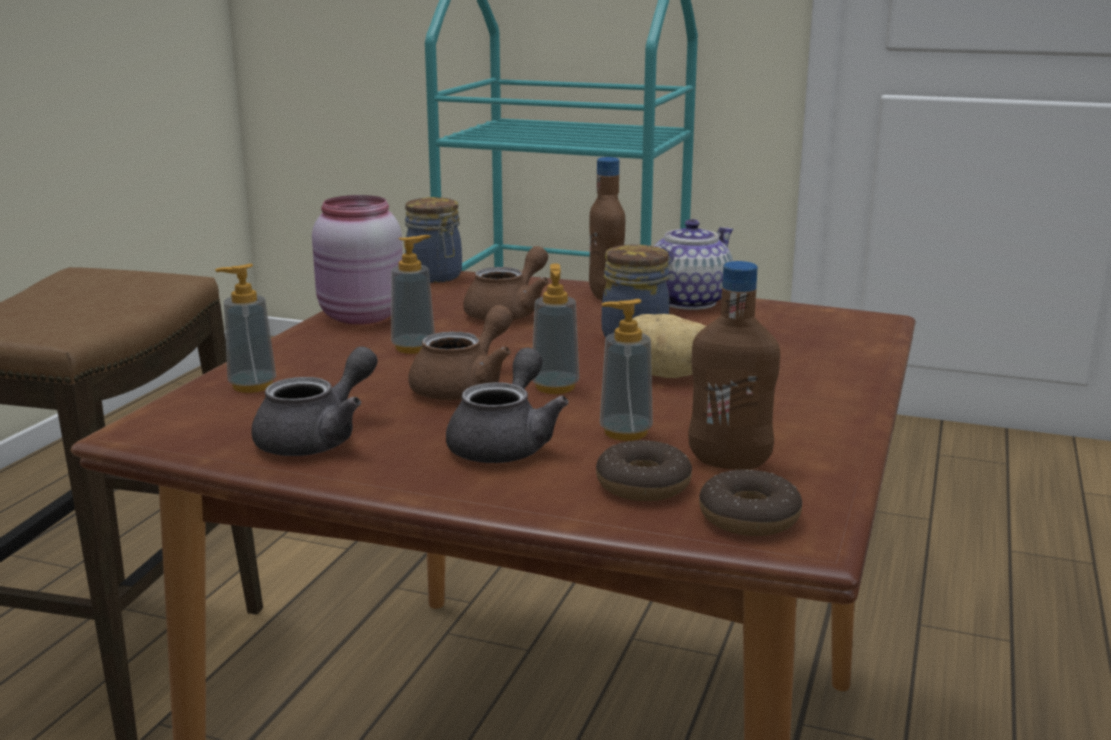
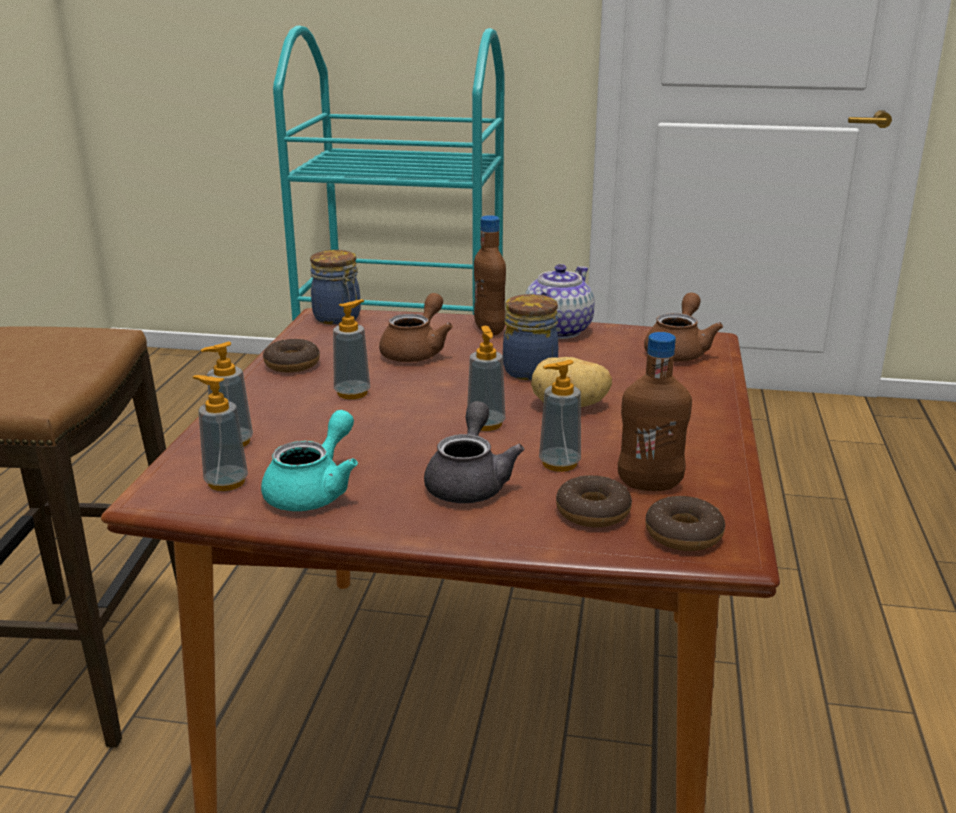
camera: 10 degrees left, 5 degrees up
grey teapot [251,346,378,456] -> turquoise teapot [261,410,358,511]
pink jar [312,195,403,324] -> donut [263,339,320,373]
brown teapot [408,305,513,400] -> brown teapot moved to [644,292,723,362]
none -> soap dispenser [193,375,248,491]

